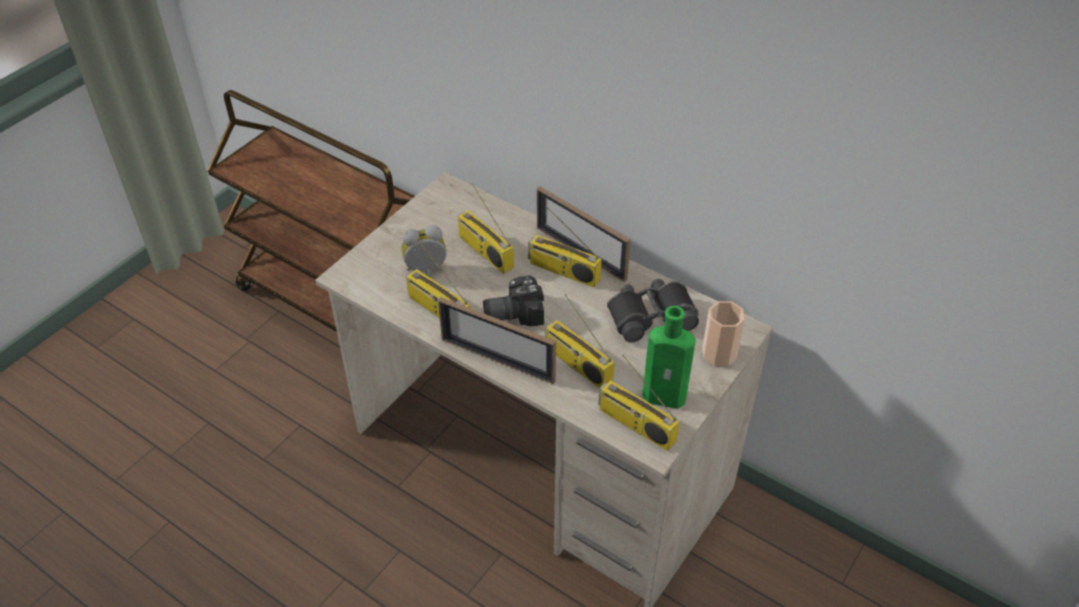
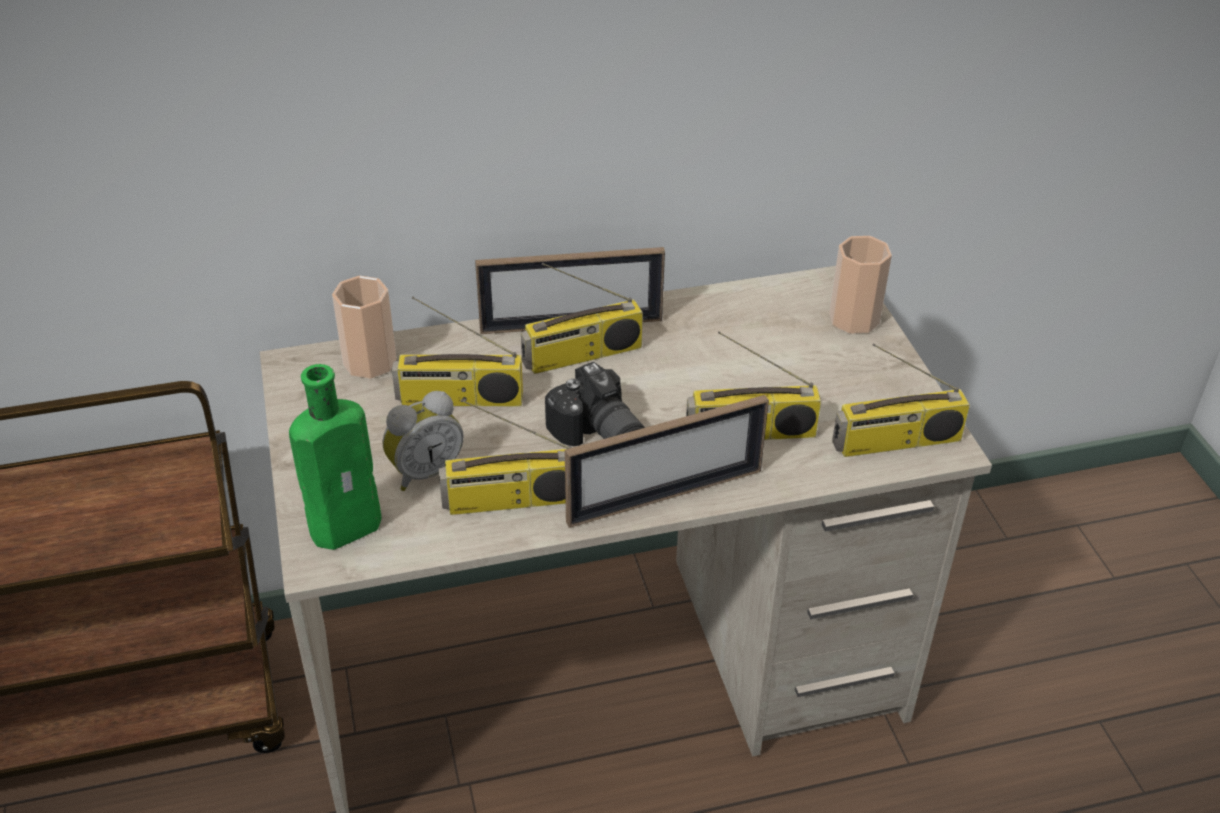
camera: 50 degrees left, 5 degrees down
alarm clock [402,225,447,277] -> alarm clock turned 150 degrees counterclockwise [383,391,463,491]
camera [483,275,544,327] -> camera turned 60 degrees counterclockwise [545,362,645,446]
black binoculars [607,279,699,343] -> none
green bottle [643,306,696,409] -> green bottle moved to [289,364,381,550]
none -> cup [332,276,397,378]

